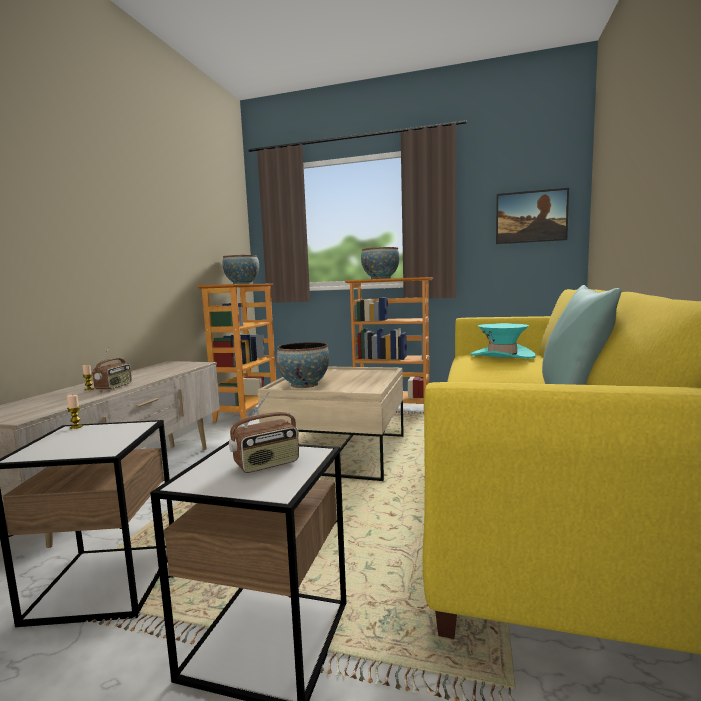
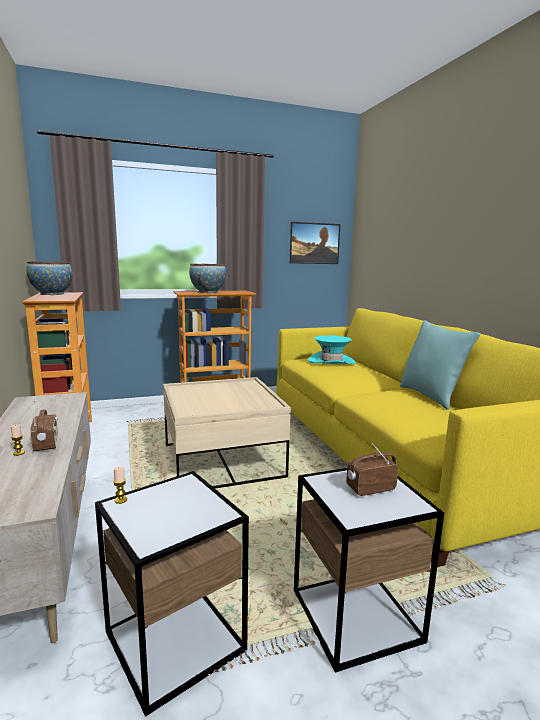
camera: 35 degrees left, 5 degrees up
radio [229,392,299,473] -> radio turned 135 degrees counterclockwise [346,443,398,496]
bowl [277,342,329,388] -> none

